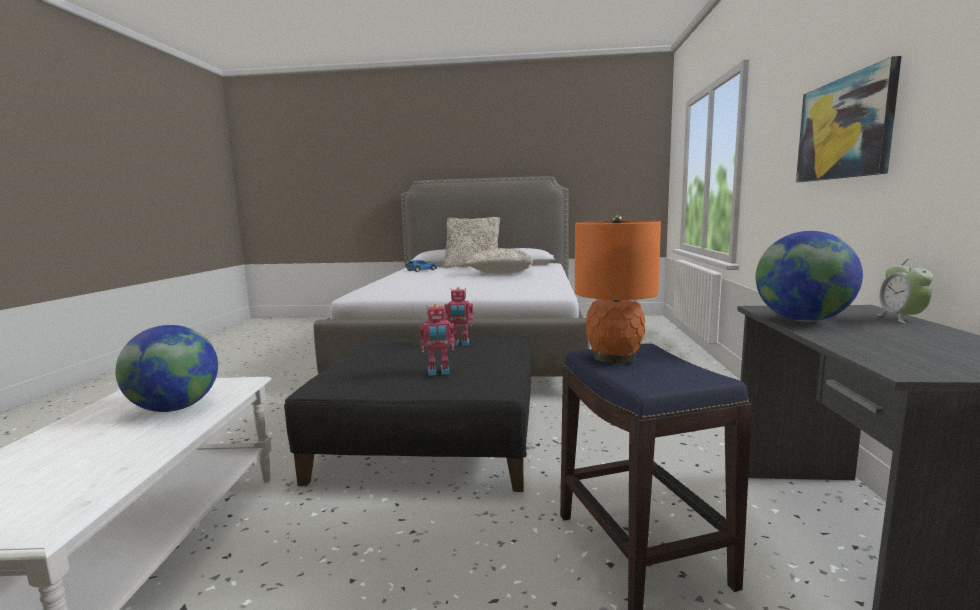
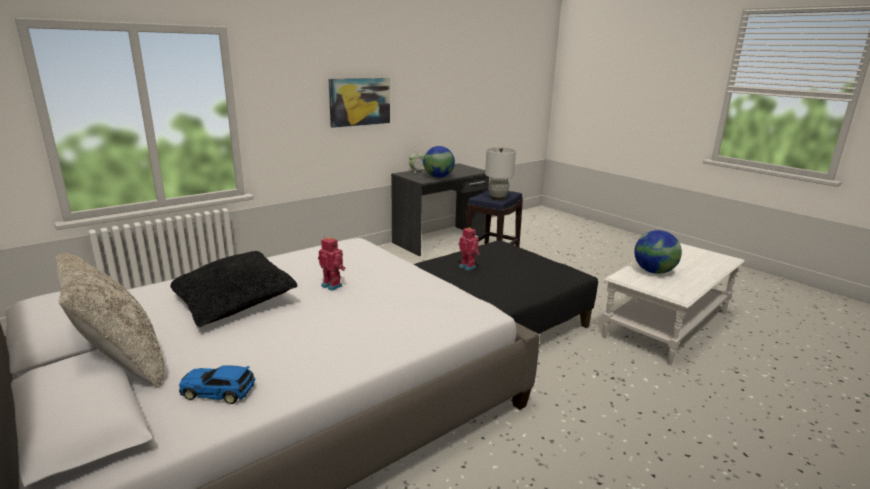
camera: 135 degrees left, 10 degrees up
toy robot [419,304,455,376] -> toy robot moved to [318,236,345,291]
beige pillow [466,248,533,274] -> black pillow [170,251,298,327]
orange table lamp [575,215,661,364] -> white table lamp [485,148,516,200]

